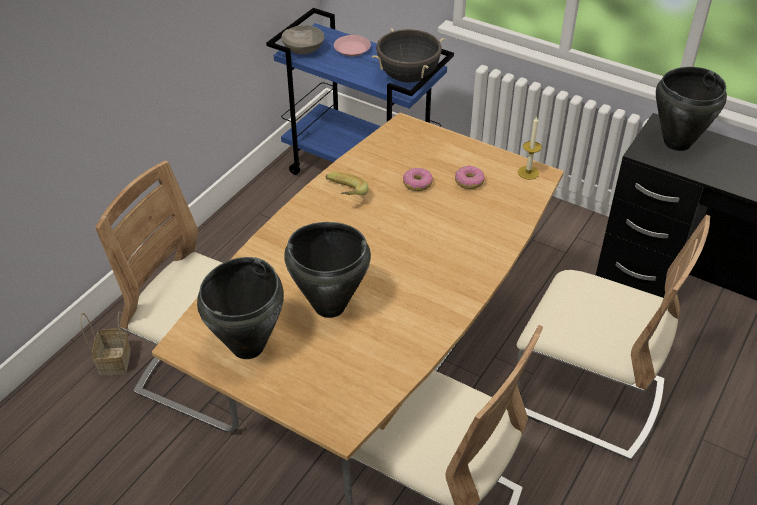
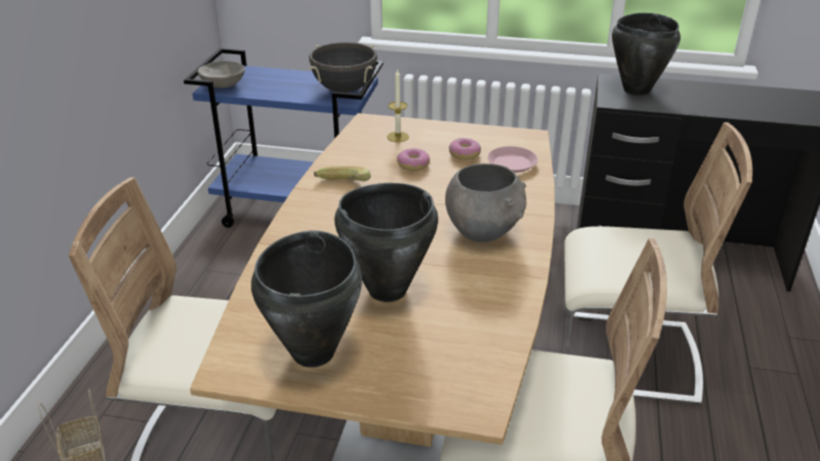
camera: 20 degrees left, 10 degrees down
pink plate [334,35,371,56] -> pink plate moved to [488,146,538,173]
candle [518,116,542,180] -> candle moved to [387,69,409,142]
none -> grey bowl [445,163,526,242]

